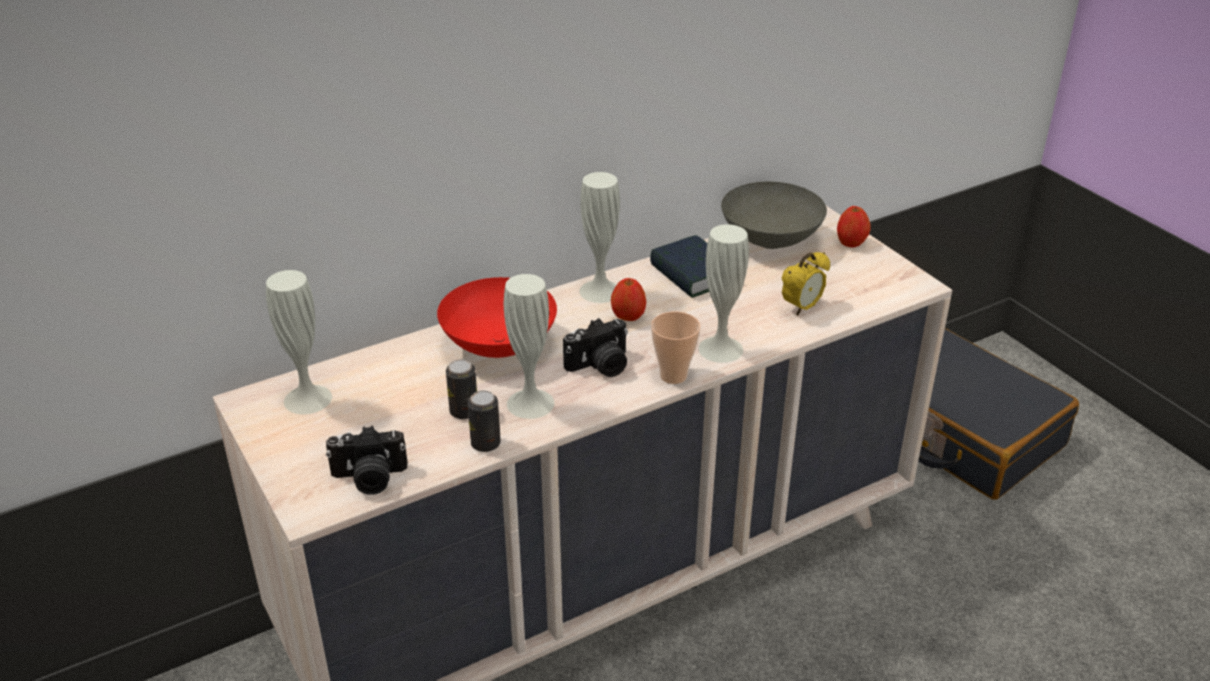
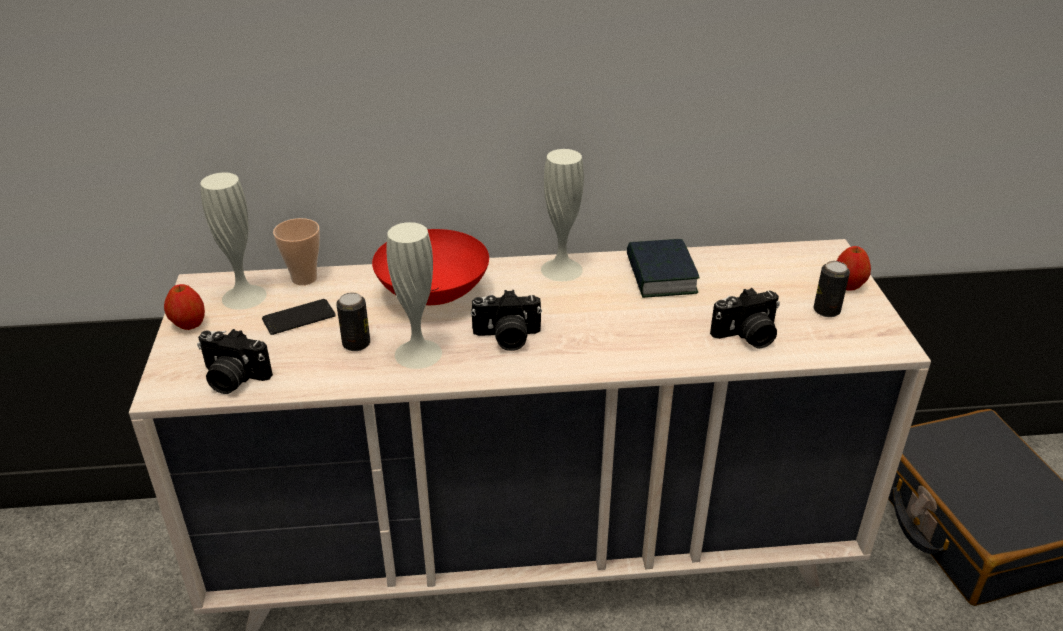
camera: 25 degrees right, 0 degrees up
can [467,390,501,452] -> can moved to [813,261,850,317]
apple [611,278,646,321] -> apple moved to [164,284,205,330]
cup [651,311,701,384] -> cup moved to [273,218,320,285]
white vase [698,224,749,363] -> none
grey bowl [721,182,827,249] -> none
alarm clock [782,252,830,316] -> camera [710,288,780,349]
none -> phone [262,299,336,335]

